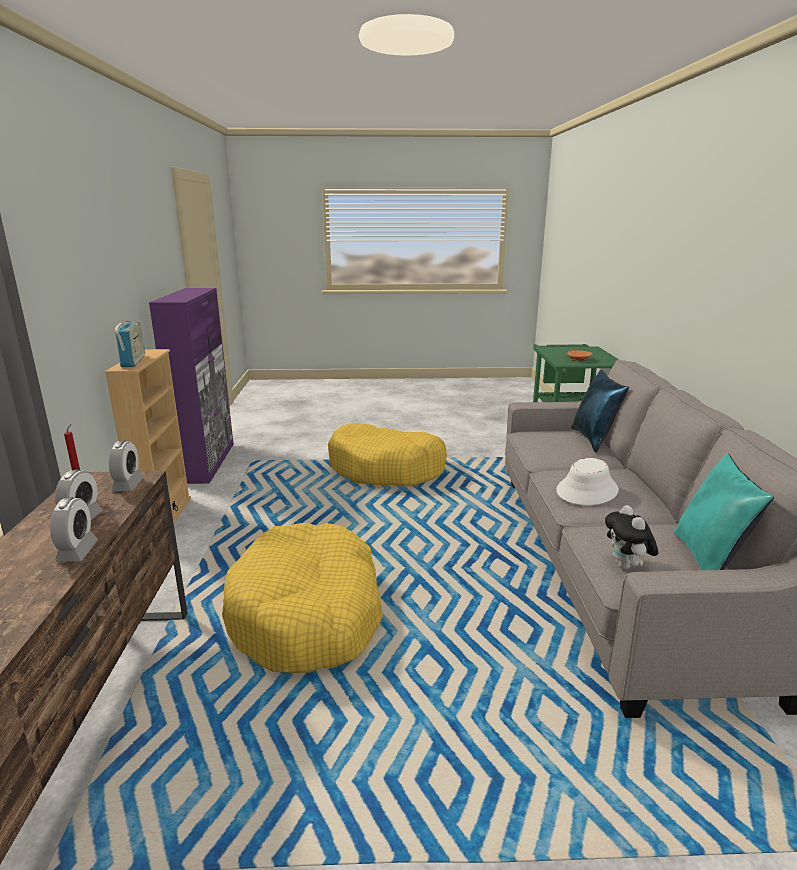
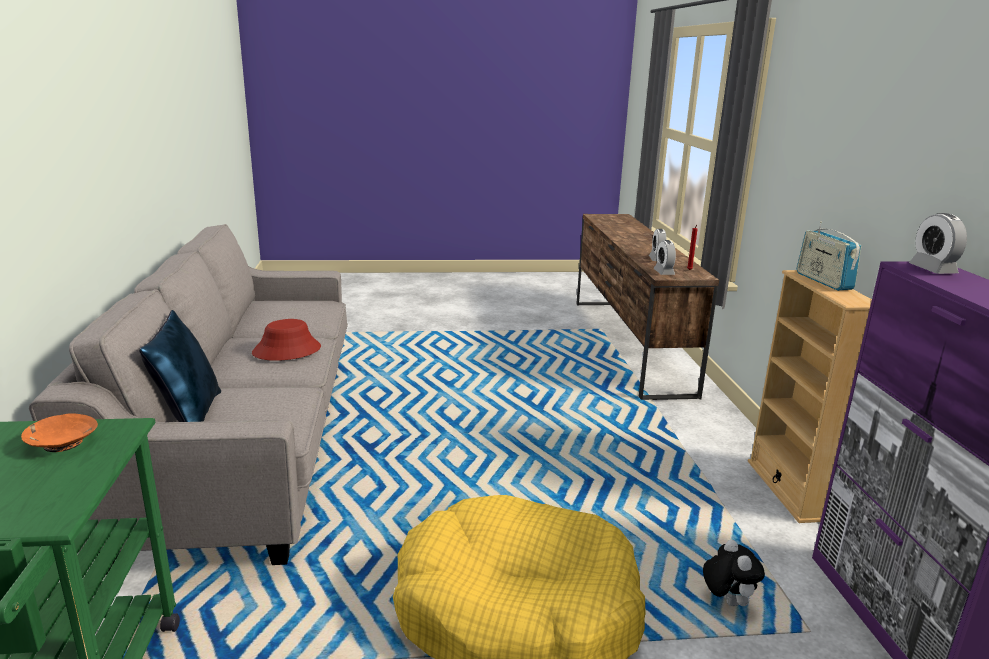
camera: 175 degrees right, 0 degrees up
alarm clock [50,497,98,562] -> alarm clock moved to [909,213,967,274]
yellow dog bed [222,523,383,673] -> none
white hat [556,458,619,505] -> red hat [252,319,321,361]
plush toy [605,505,658,569] -> plush toy moved to [703,540,765,606]
turquoise pillow [673,453,774,571] -> none

